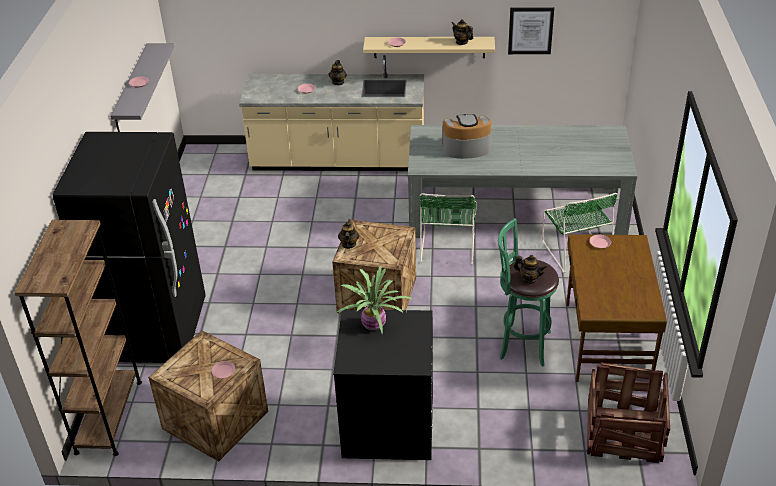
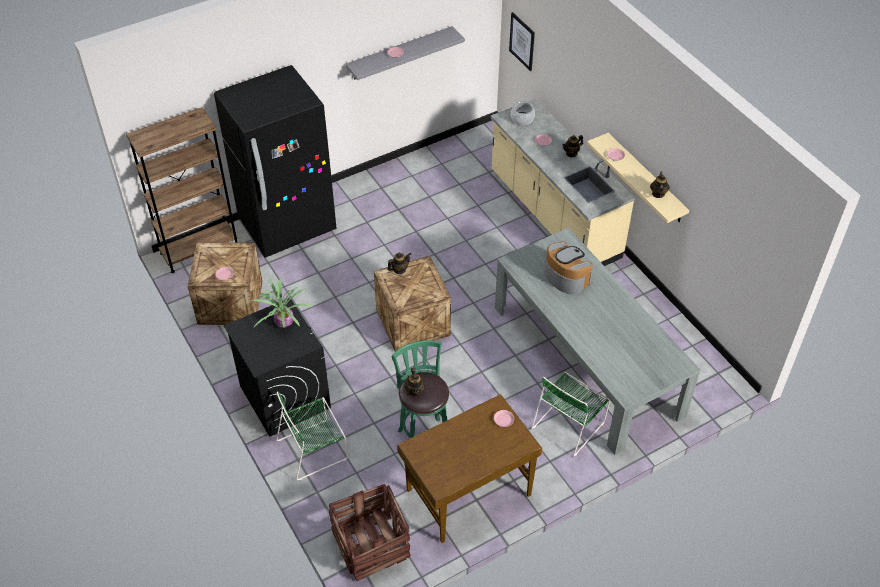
camera: 55 degrees right, 10 degrees up
green chair [419,193,477,265] -> green chair moved to [276,391,348,480]
picture [508,7,554,54] -> picture moved to [509,12,535,71]
none -> cooking pot [511,101,535,125]

